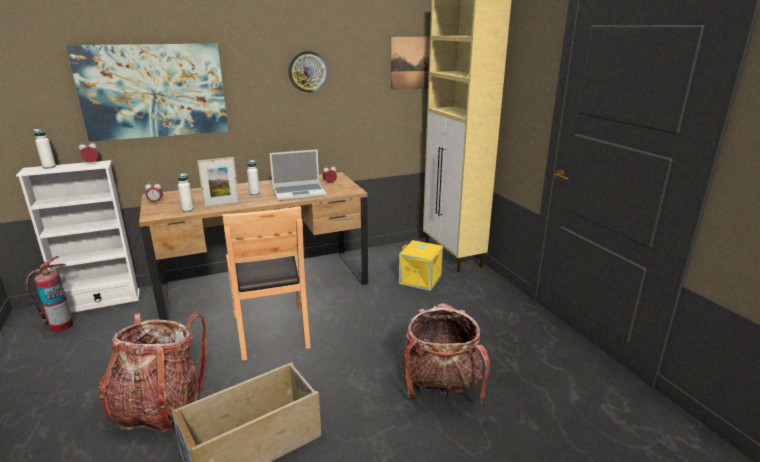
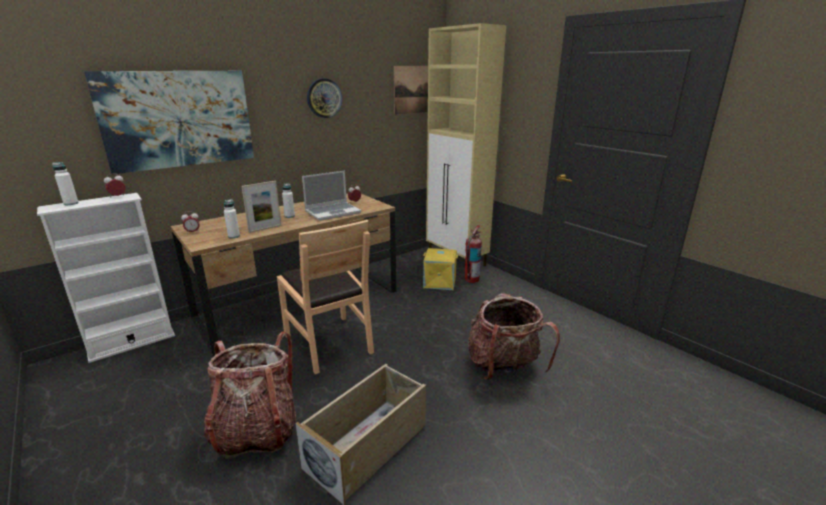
camera: 15 degrees left, 0 degrees up
fire extinguisher [25,256,73,332] -> fire extinguisher moved to [465,225,482,283]

